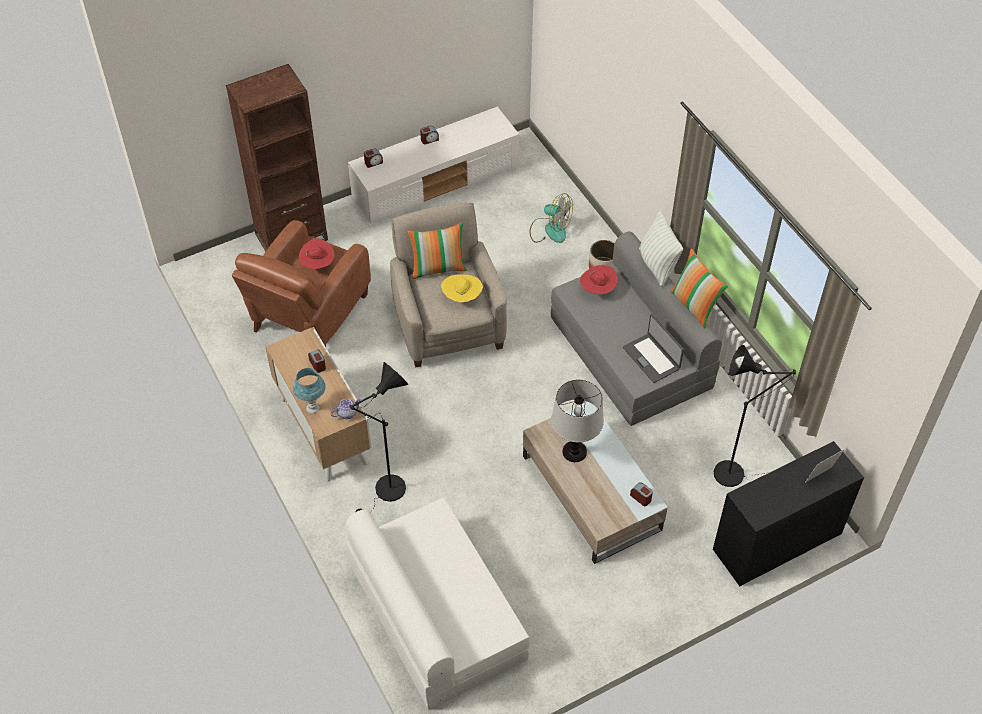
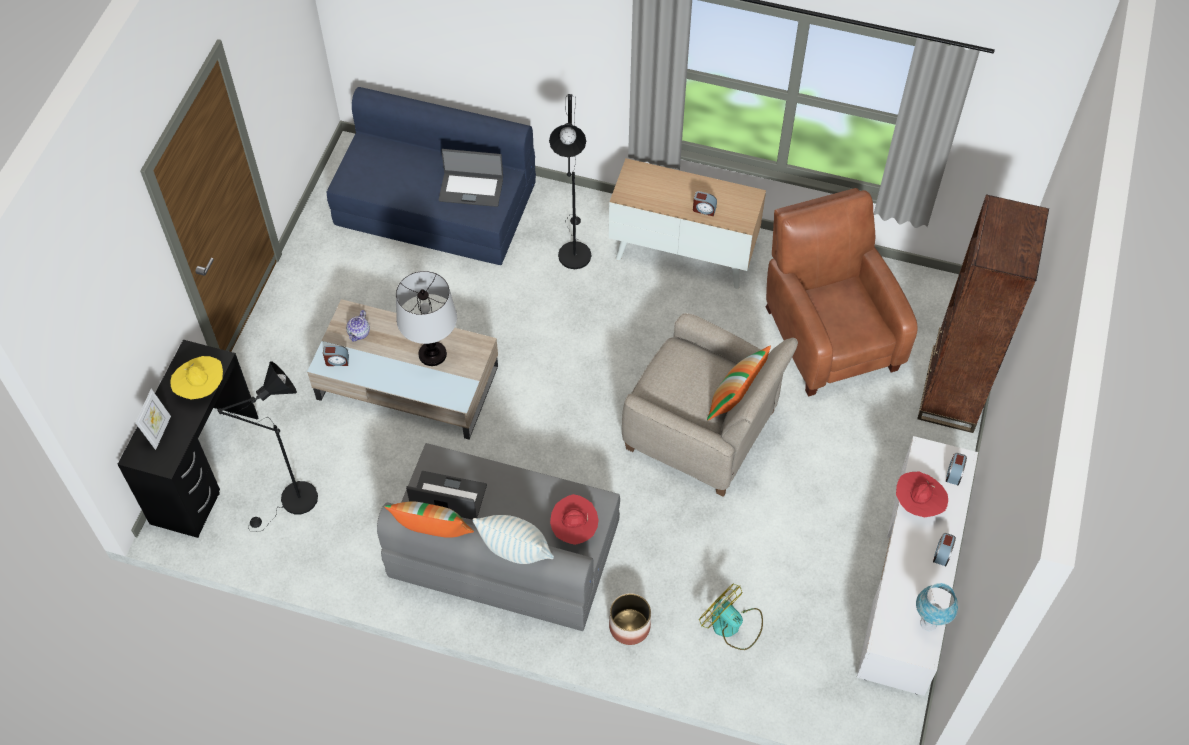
camera: 135 degrees right, 5 degrees up
blue table lamp [293,368,326,413] -> blue table lamp moved to [916,583,958,632]
red hat [299,238,334,269] -> red hat moved to [896,472,948,517]
teapot [331,398,362,419] -> teapot moved to [346,310,370,341]
white sofa [346,497,530,710] -> blue sofa [327,87,536,265]
yellow hat [441,274,483,302] -> yellow hat moved to [170,356,223,400]
fan [530,193,573,243] -> fan turned 60 degrees clockwise [699,583,763,650]
none -> laptop [439,149,503,207]

